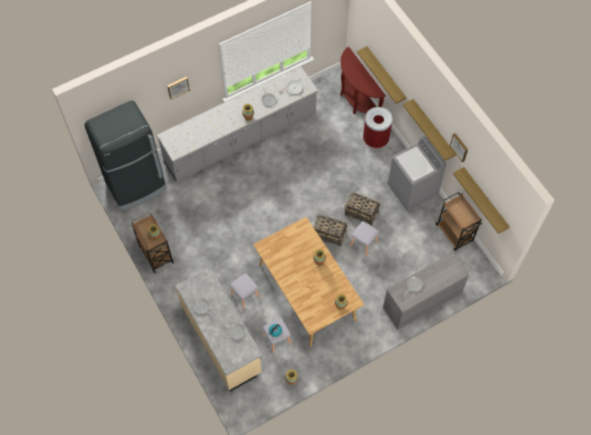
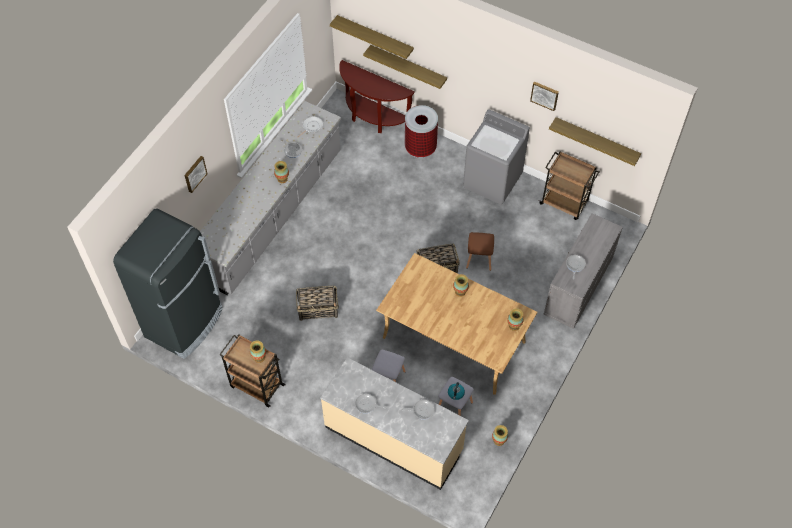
camera: 30 degrees left, 5 degrees down
basket [345,192,381,226] -> basket moved to [296,286,339,321]
grey stool [350,221,379,256] -> brown stool [466,232,494,271]
shelf [403,99,456,161] -> shelf moved to [330,15,414,59]

